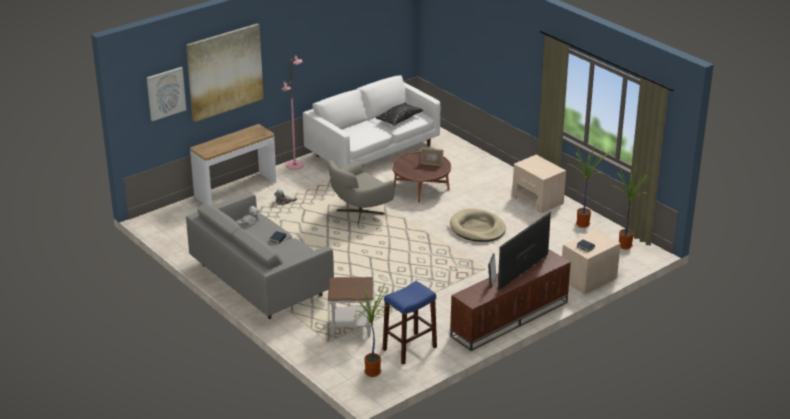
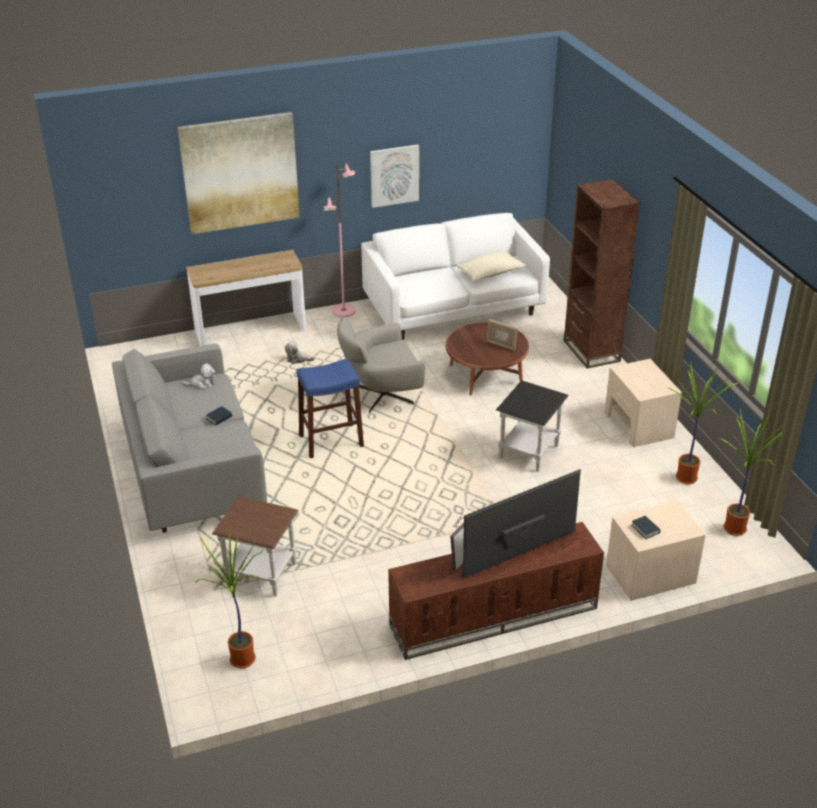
camera: 20 degrees right, 5 degrees up
picture [147,67,186,121] -> picture moved to [370,144,419,208]
black pillow [376,103,423,126] -> beige pillow [457,251,526,281]
blue stool [383,281,437,364] -> blue stool moved to [296,359,364,458]
beige dog bed [450,208,506,242] -> black side table [496,380,569,472]
none -> brown bookcase [564,179,640,369]

